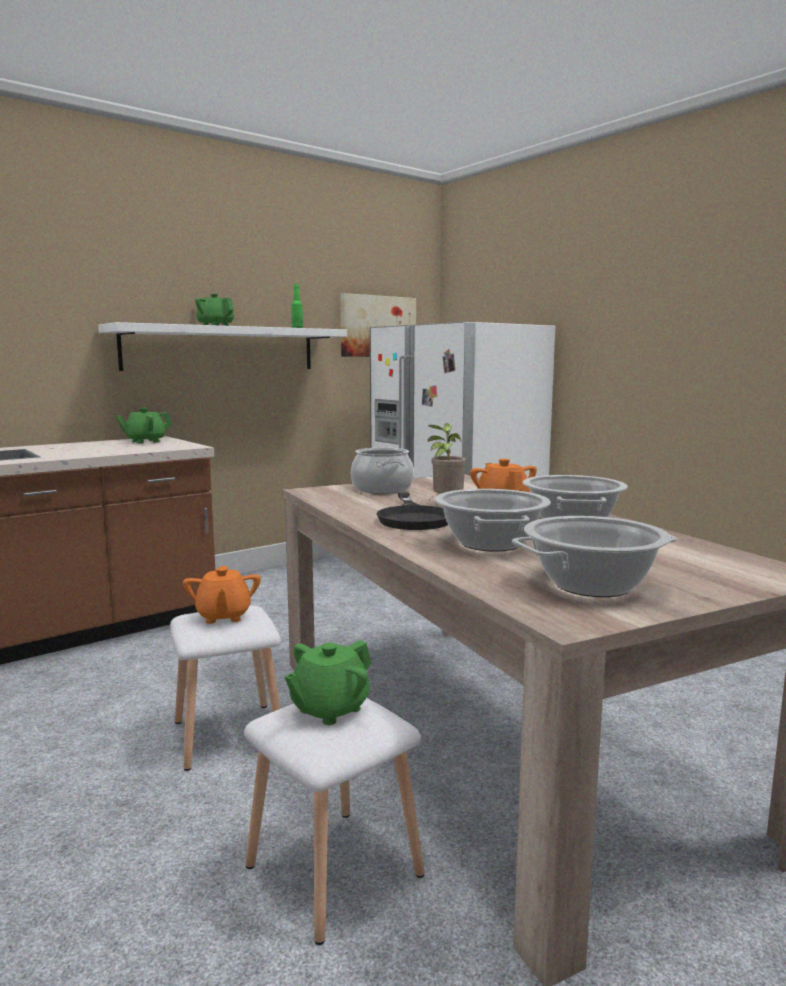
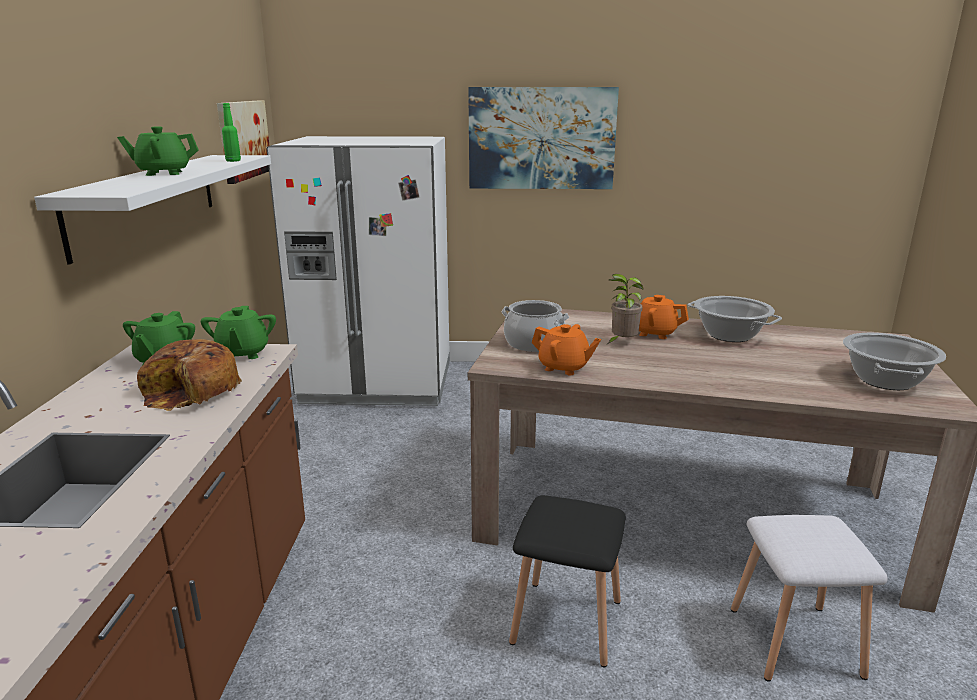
camera: 50 degrees left, 10 degrees up
white stool [170,606,281,771] -> black stool [509,495,626,668]
orange teapot [183,566,261,624] -> orange teapot moved to [532,324,601,375]
green teapot [285,640,371,725] -> green teapot moved to [201,306,276,359]
black frying pan [377,492,448,530] -> none
cooking pot [435,489,551,552] -> none
none -> bread [137,339,242,411]
none -> picture [468,87,619,189]

